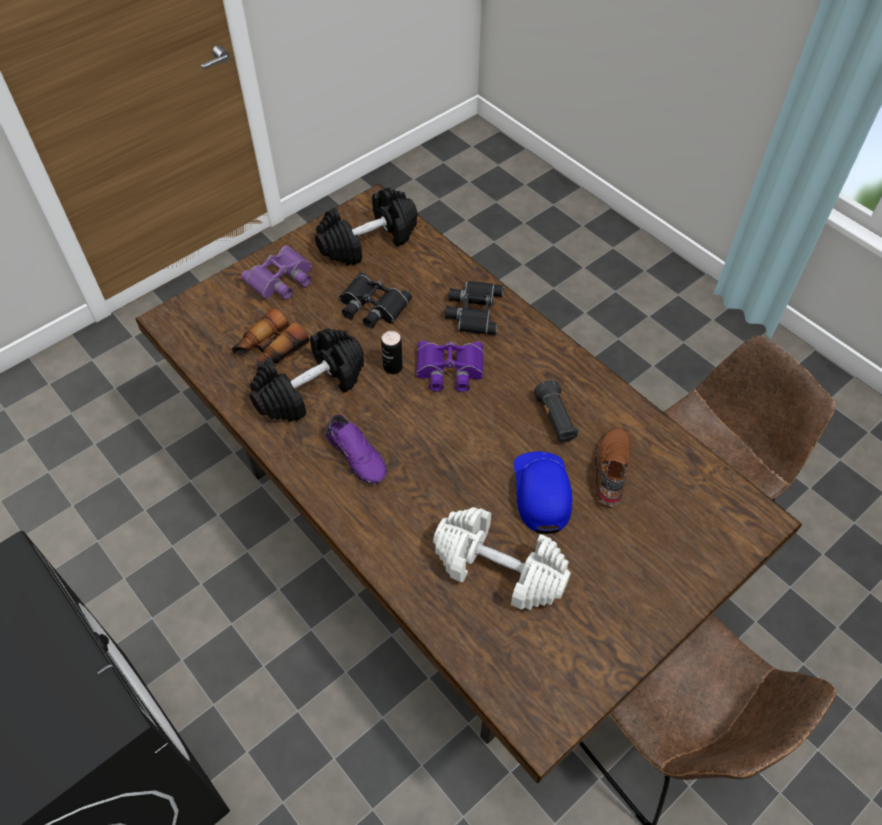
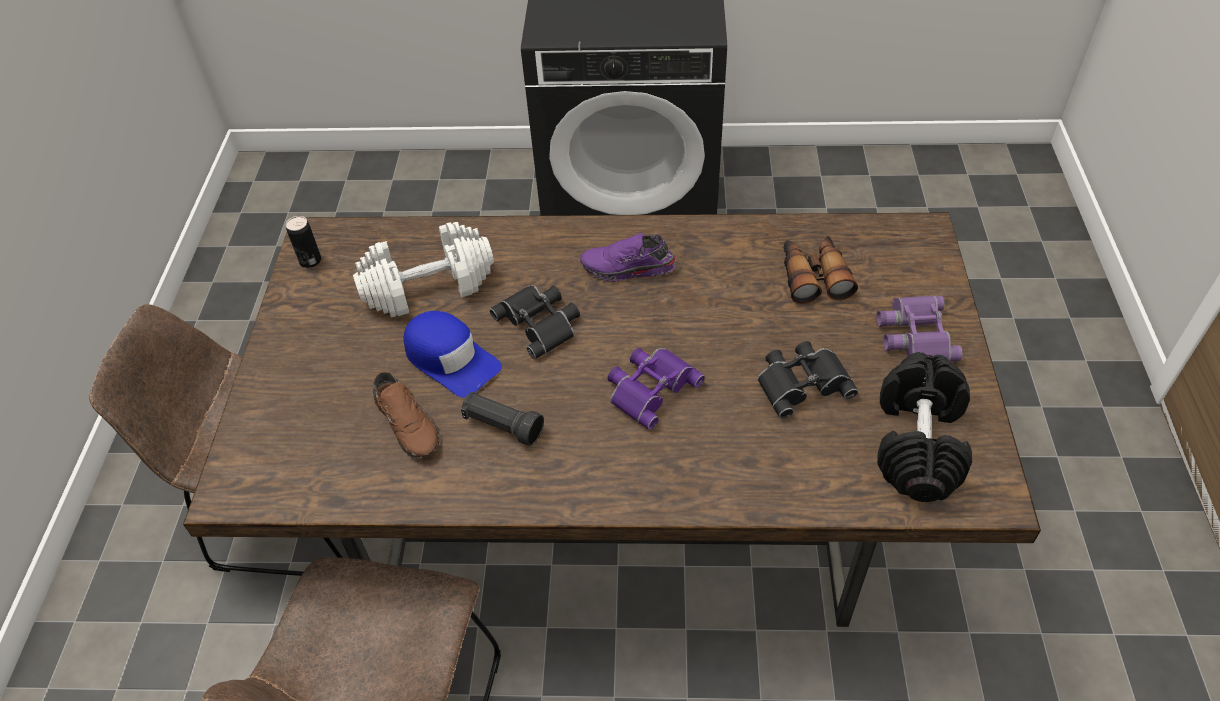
camera: 135 degrees right, 5 degrees down
black dumbbell [249,328,364,422] -> none
can [381,331,403,374] -> can moved to [286,216,321,268]
black binoculars [445,281,504,335] -> black binoculars moved to [490,285,580,359]

